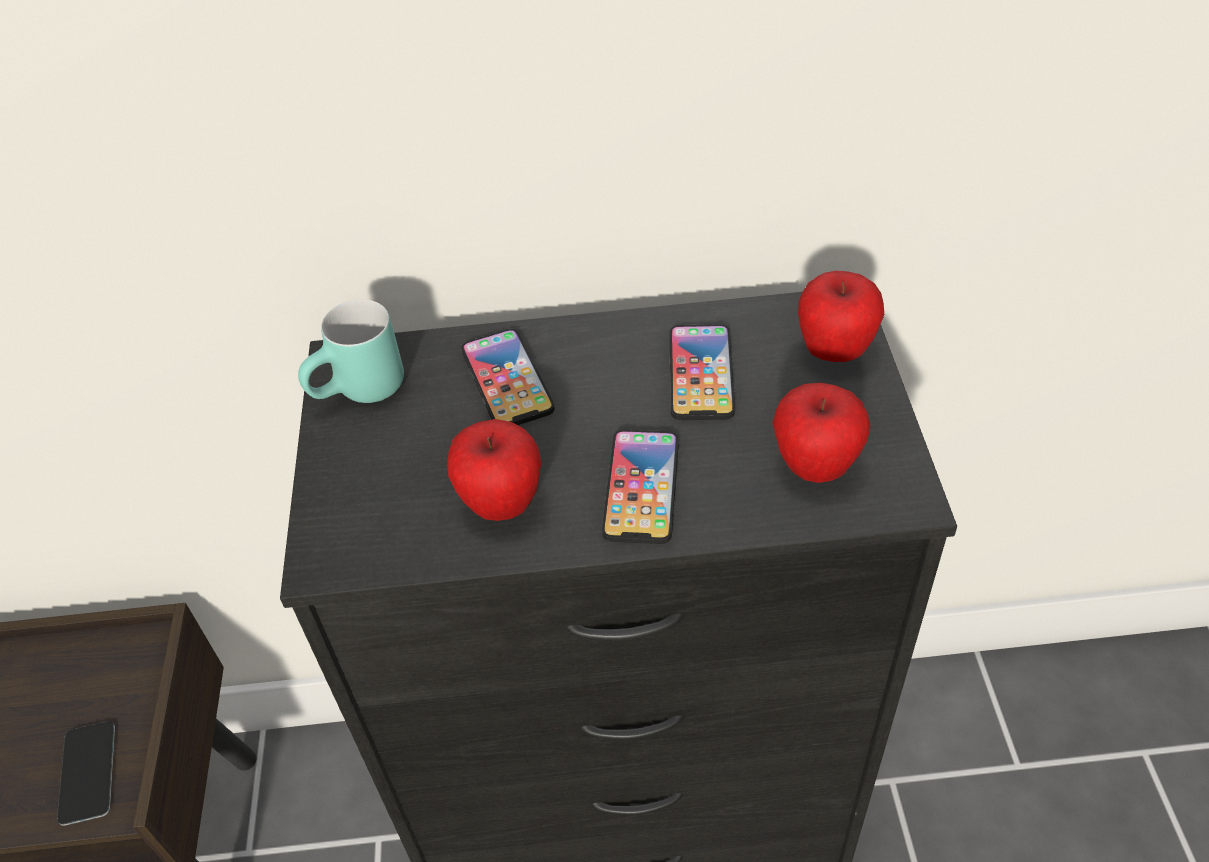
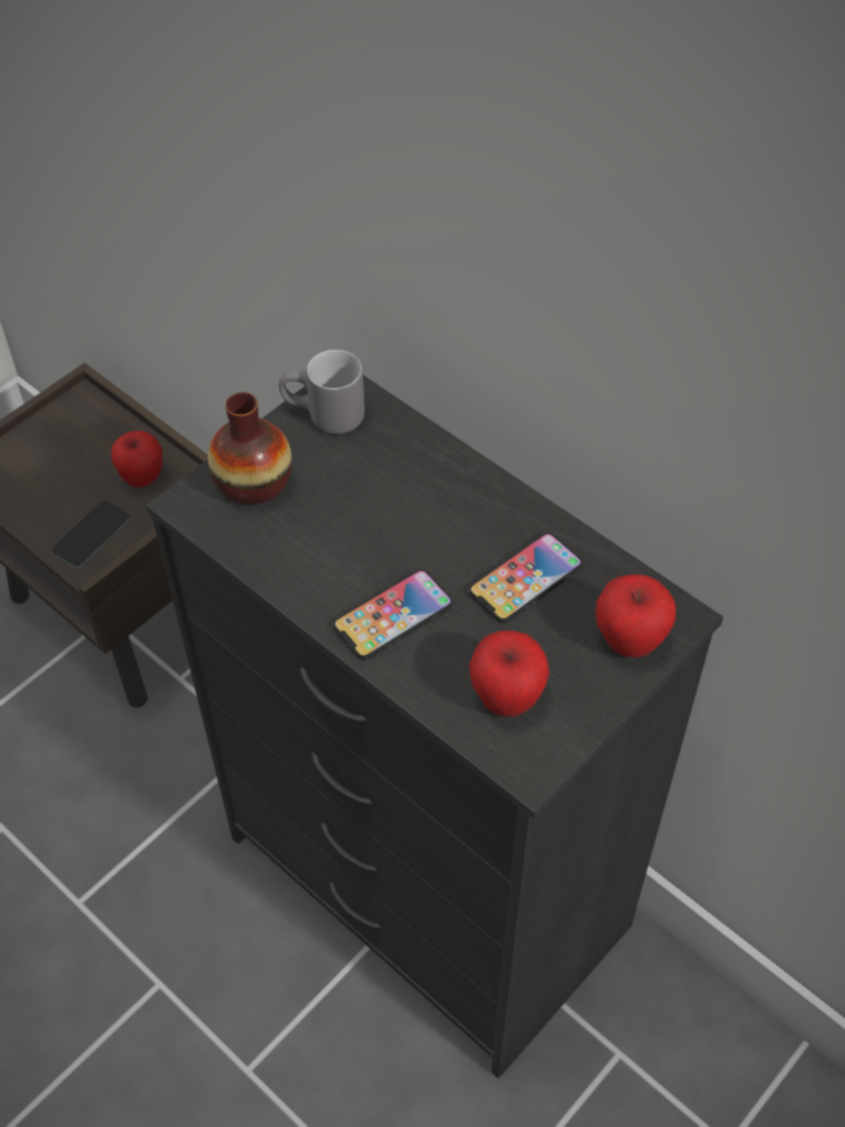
camera: 45 degrees right, 5 degrees up
turquoise mug [298,299,404,403] -> grey mug [279,350,365,434]
apple [447,419,541,521] -> apple moved to [111,431,162,487]
phone [461,329,555,425] -> none
none -> vase [208,392,292,504]

